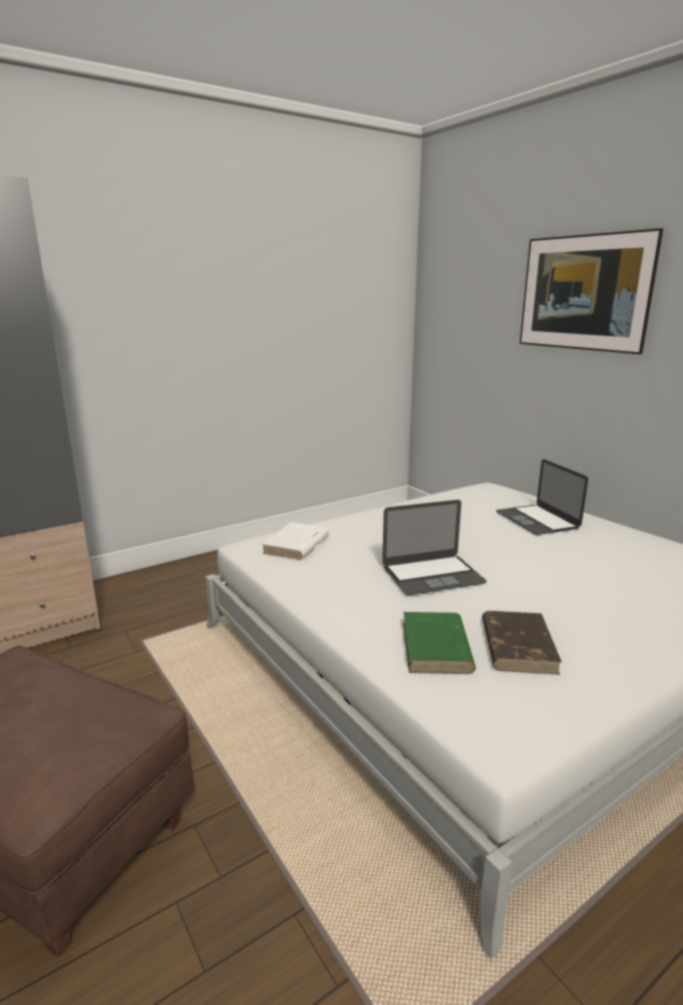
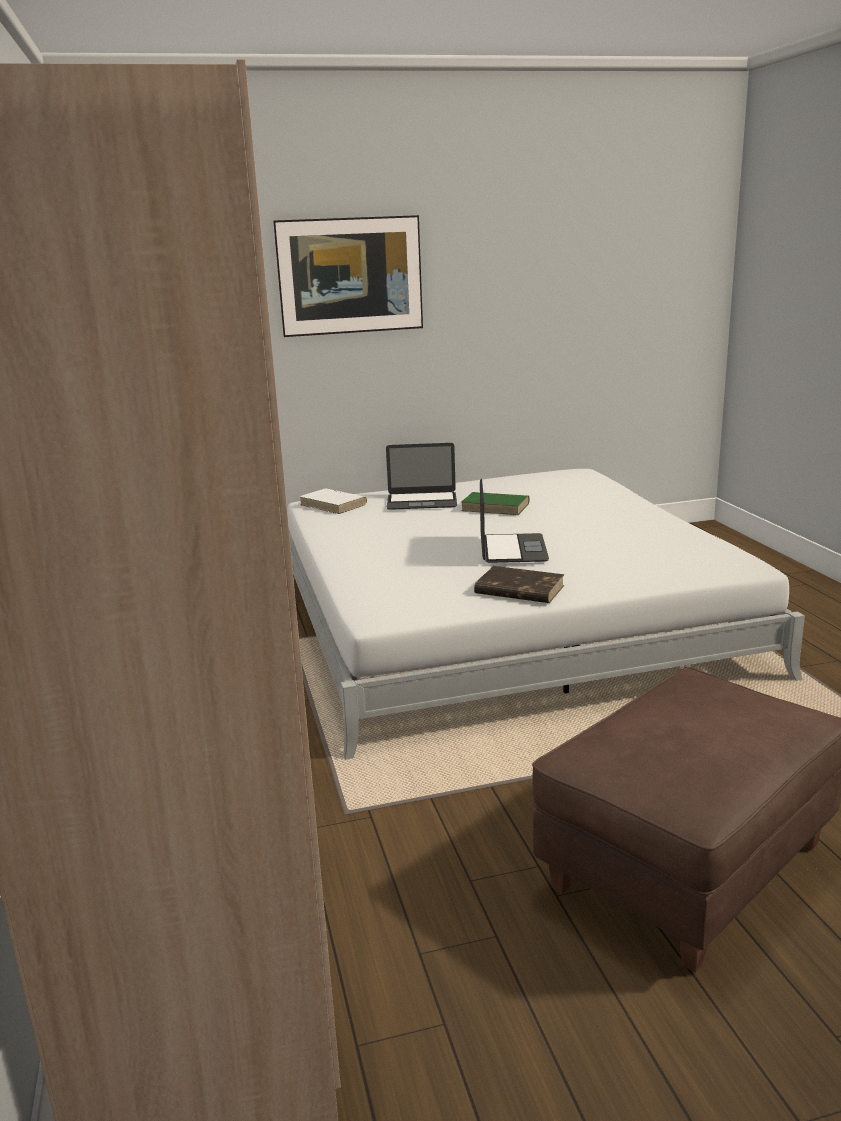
camera: 70 degrees left, 0 degrees up
white book [262,522,329,560] -> white book moved to [299,488,367,514]
green book [403,612,476,674] -> green book moved to [461,492,530,515]
brown book [482,611,562,675] -> brown book moved to [474,566,565,603]

